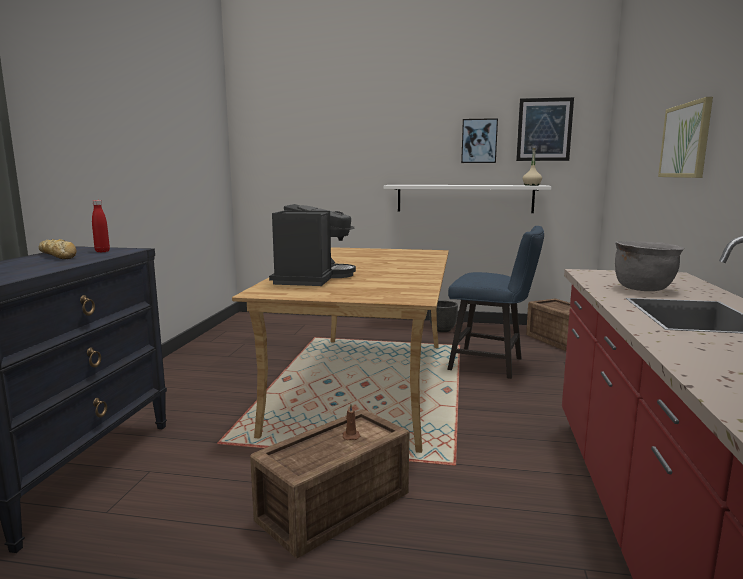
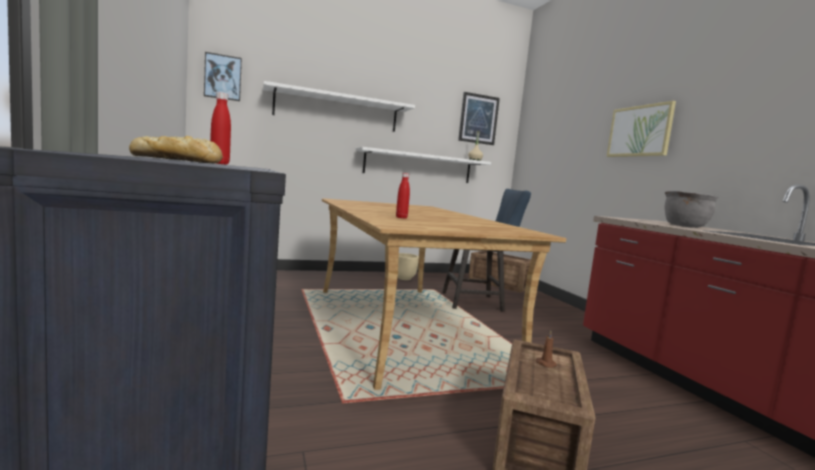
camera: 30 degrees left, 5 degrees down
coffee machine [269,204,356,286] -> red bottle [396,173,410,219]
black planter [429,301,458,332] -> beige planter [398,253,419,280]
picture [461,118,498,163] -> picture moved to [204,52,242,101]
none -> white shelf [263,81,415,132]

